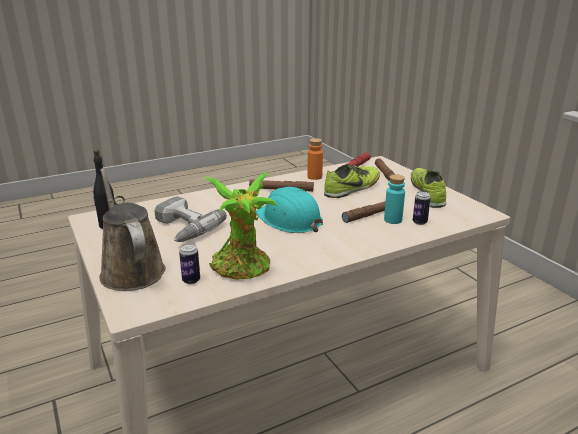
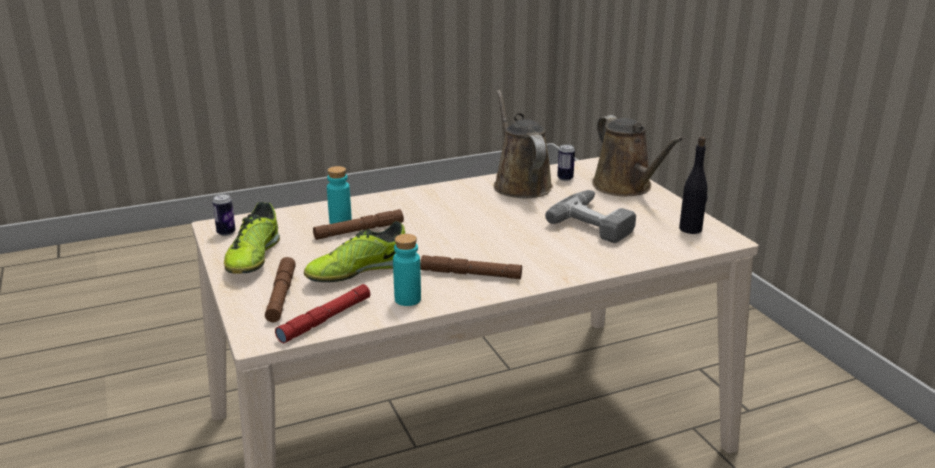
camera: 175 degrees left, 0 degrees up
potted plant [204,173,278,280] -> brown watering can [494,90,553,199]
turquoise hard hat [256,187,323,233] -> none
orange bottle [307,138,323,180] -> turquoise bottle [393,234,421,306]
can [413,191,431,225] -> can moved to [212,194,236,236]

